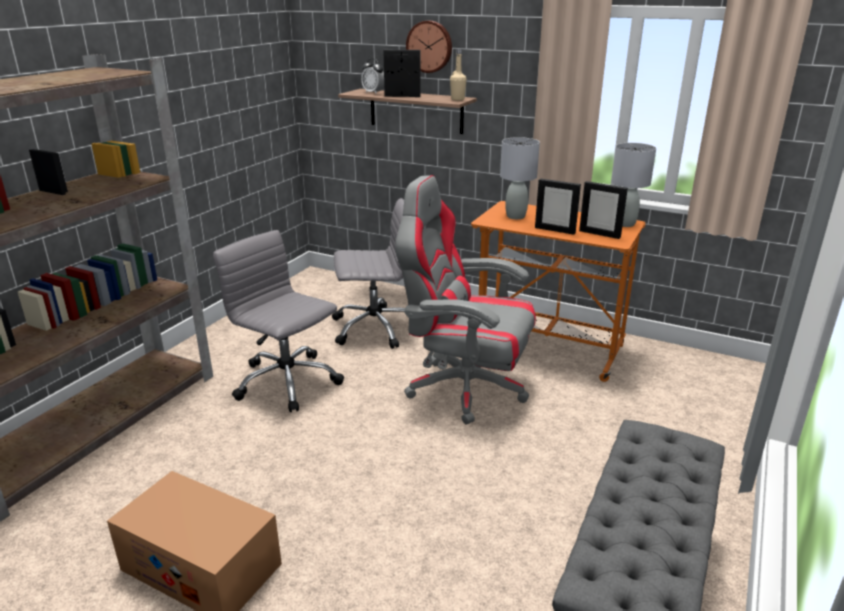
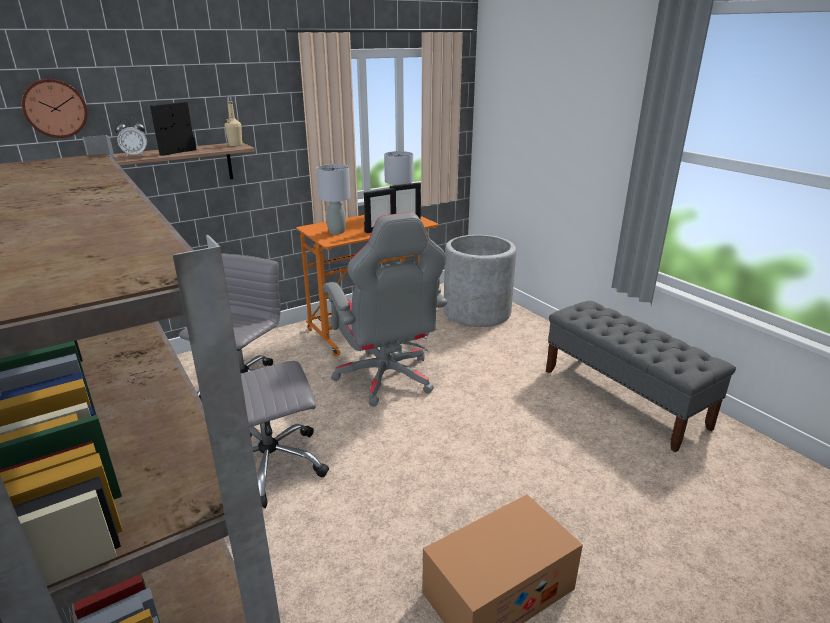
camera: 60 degrees left, 0 degrees up
grey office chair [395,175,536,425] -> grey office chair turned 75 degrees counterclockwise [323,212,447,407]
wall clock [406,21,452,73] -> wall clock moved to [21,79,88,138]
none -> grey planter [444,235,516,327]

